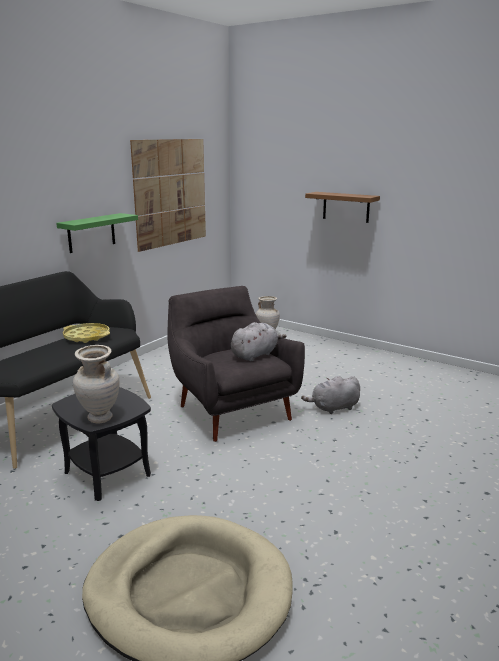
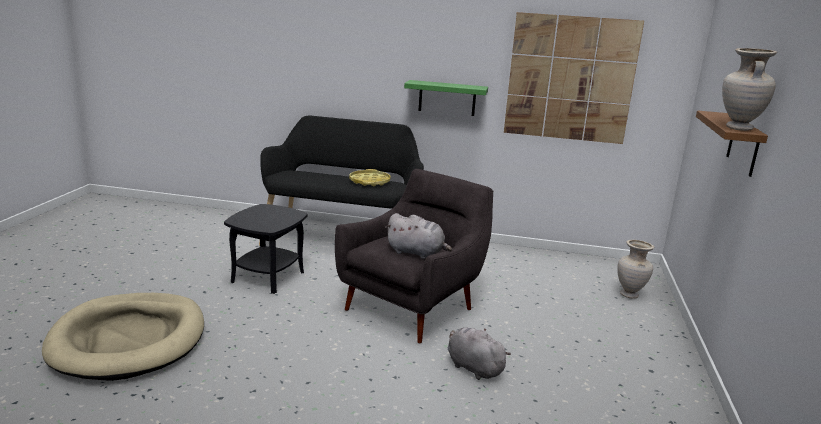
camera: 65 degrees right, 0 degrees up
beige vase [73,345,120,423] -> beige vase moved to [722,48,777,131]

